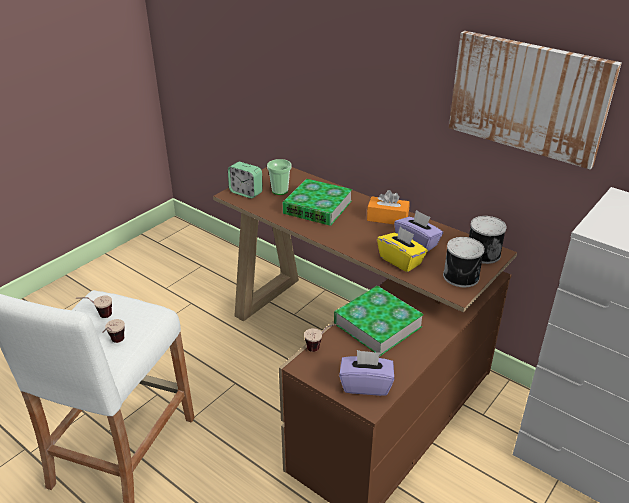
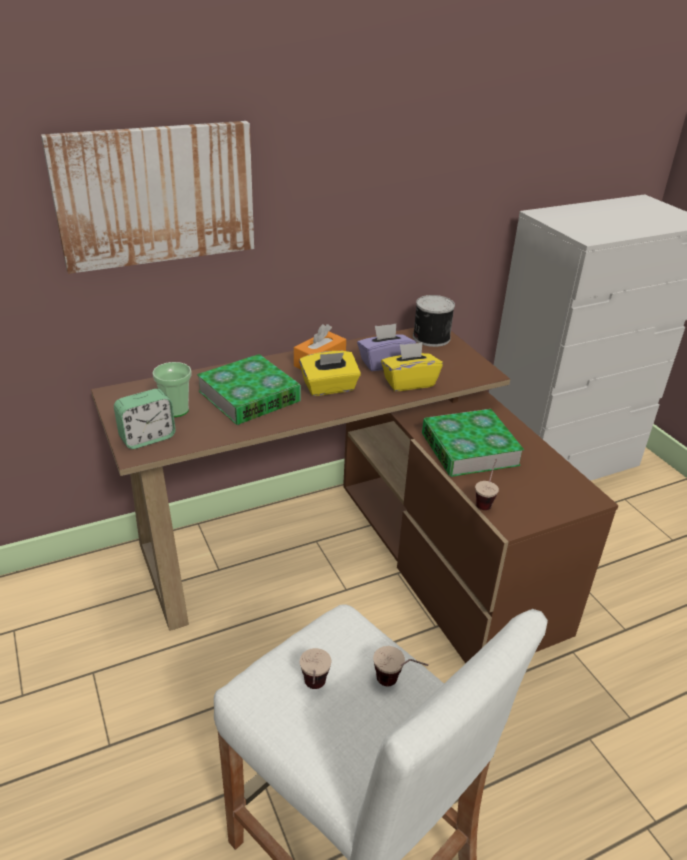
camera: 65 degrees left, 0 degrees up
purple tissue box [339,350,394,396] -> none
can [443,237,485,287] -> none
picture [449,31,622,169] -> picture moved to [41,121,254,274]
none -> yellow tissue box [299,351,361,396]

